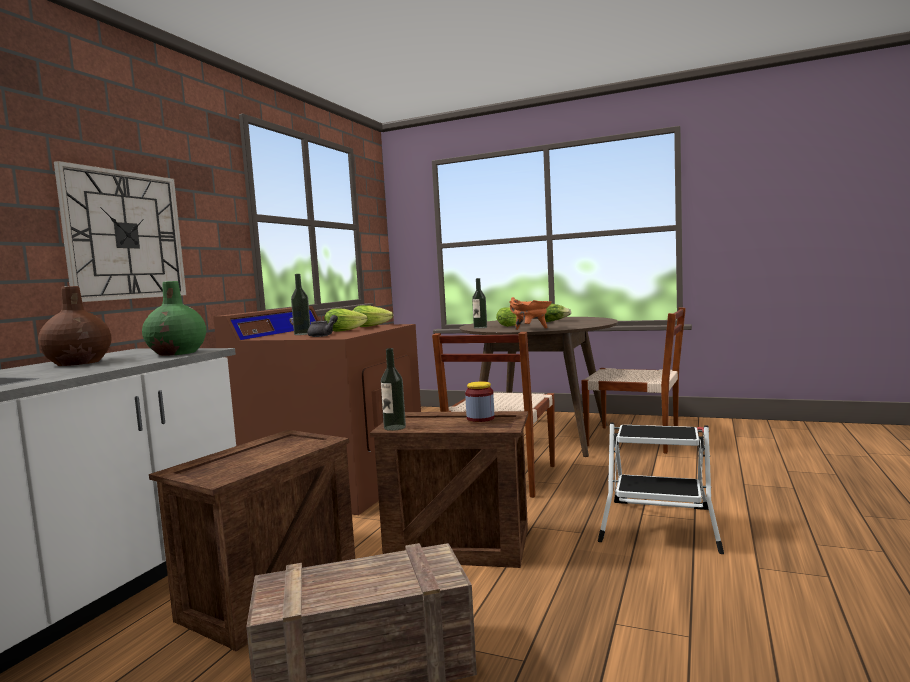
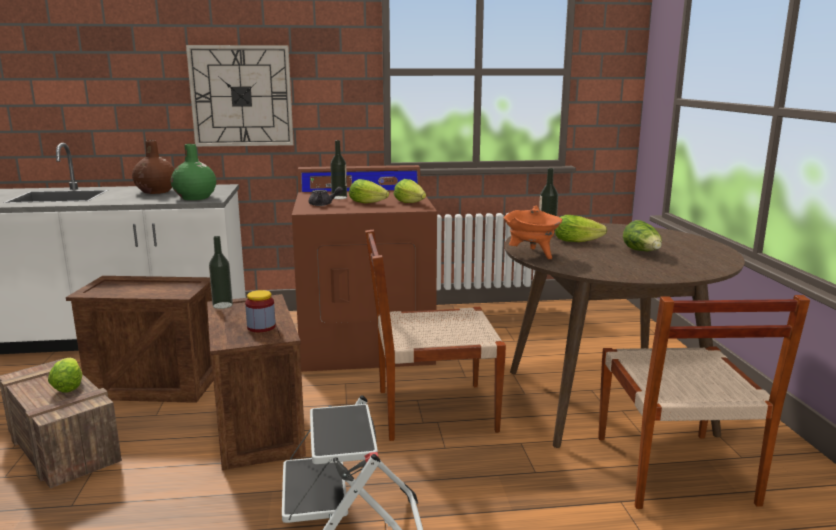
camera: 60 degrees right, 10 degrees up
none -> lettuce [48,358,83,393]

